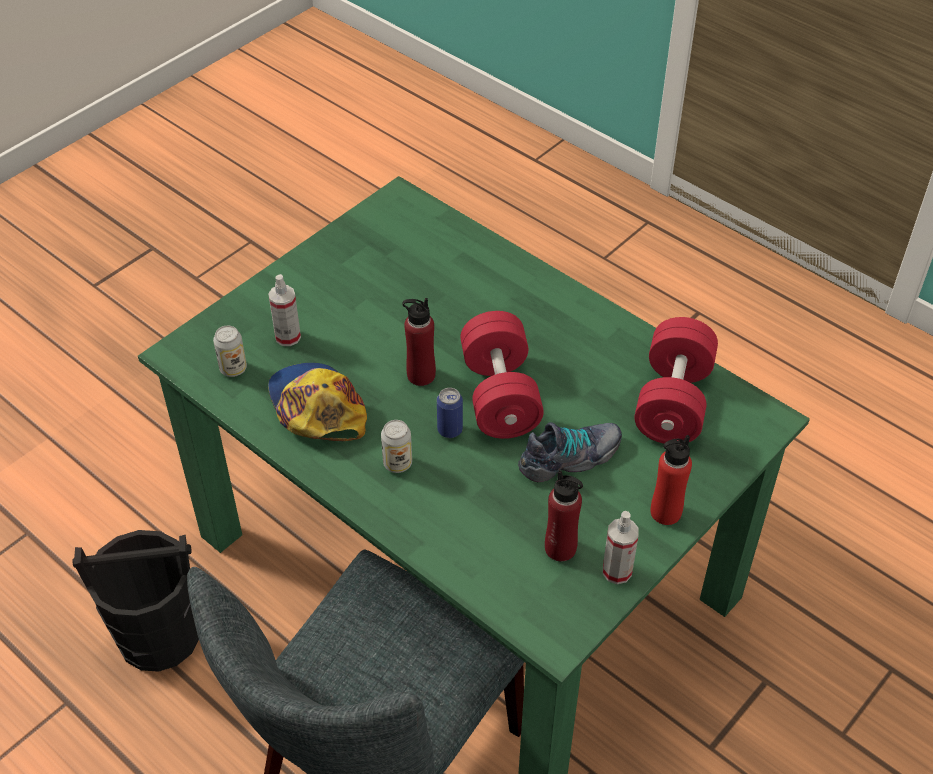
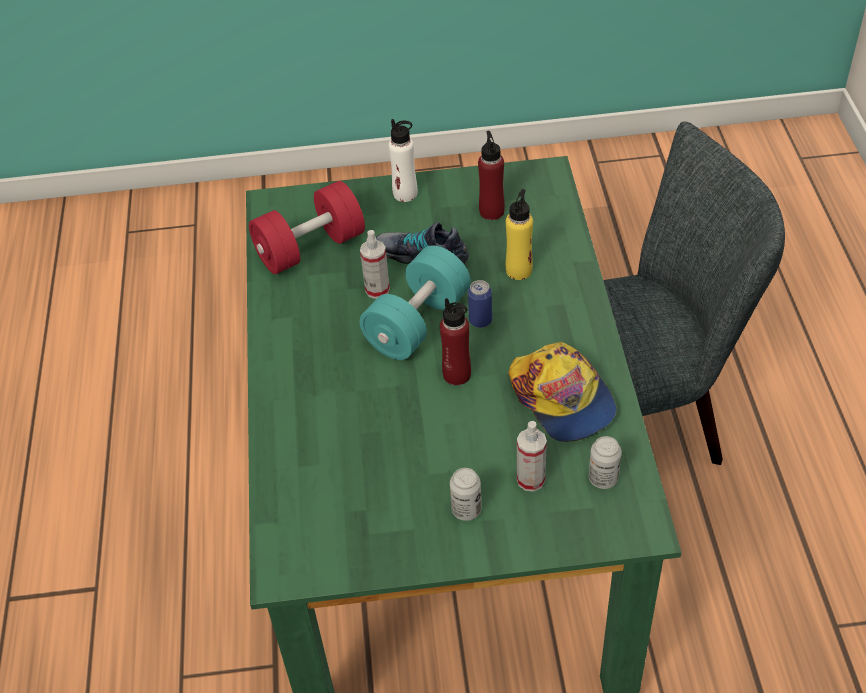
camera: 135 degrees left, 0 degrees up
black bucket [72,530,199,672] -> none
cap [268,363,367,441] -> cap turned 45 degrees counterclockwise [508,342,617,442]
can [381,420,412,473] -> can moved to [450,468,481,521]
red dumbbell [460,311,544,439] -> turquoise dumbbell [360,246,471,360]
spray bottle [603,511,639,584] -> spray bottle moved to [360,230,390,299]
red bottle [651,435,692,525] -> white bottle [388,119,417,202]
none -> yellow bottle [506,189,533,280]

